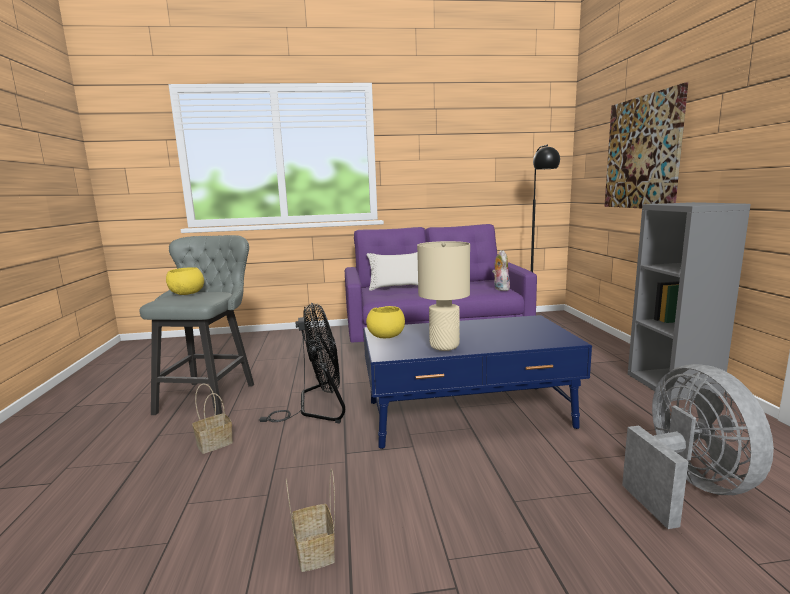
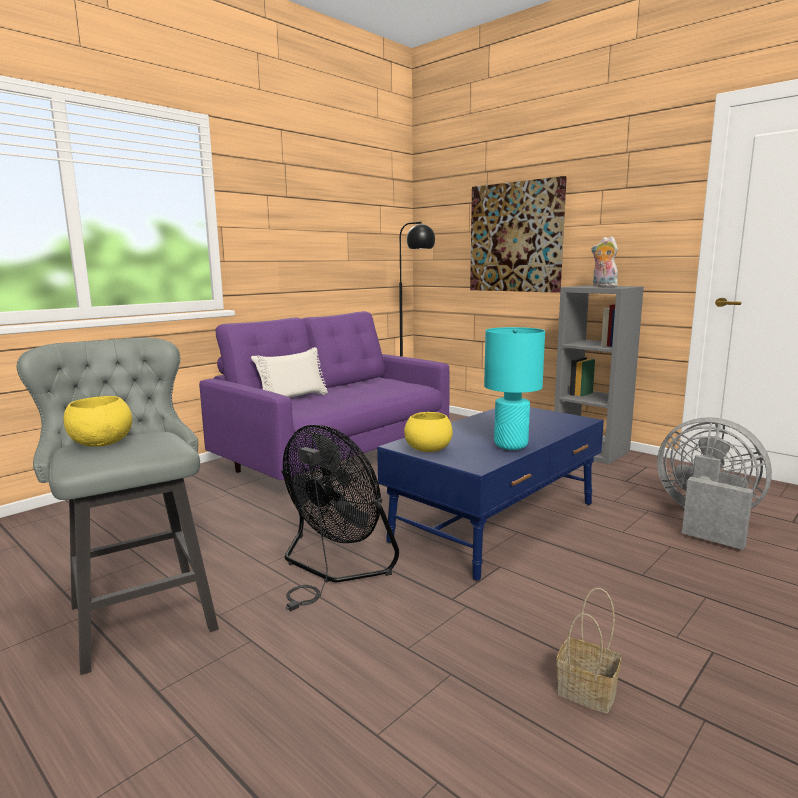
camera: 40 degrees left, 0 degrees up
basket [192,384,233,454] -> none
beige table lamp [417,241,470,351] -> turquoise table lamp [484,327,545,450]
plush toy [492,250,510,291] -> plush toy moved to [591,236,618,287]

